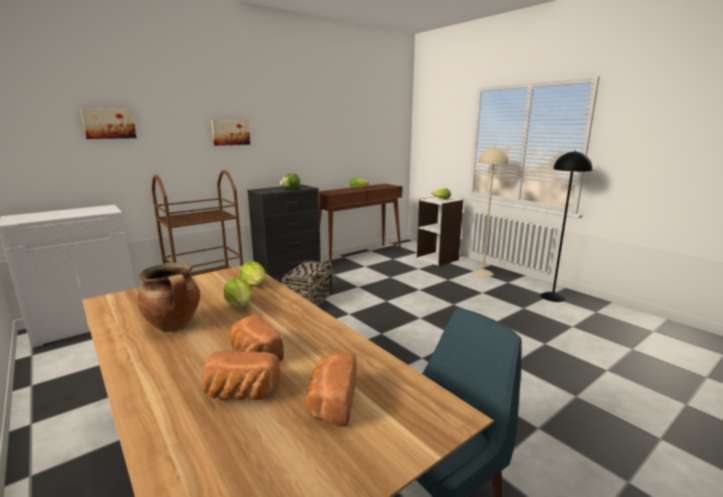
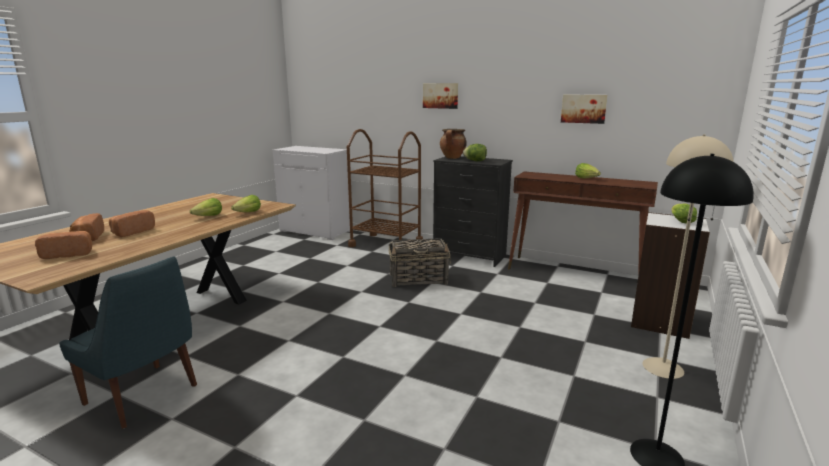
camera: 65 degrees right, 0 degrees up
picture [80,108,137,139] -> picture moved to [561,94,608,124]
cooking pot [137,263,200,332] -> cooking pot moved to [440,129,467,159]

